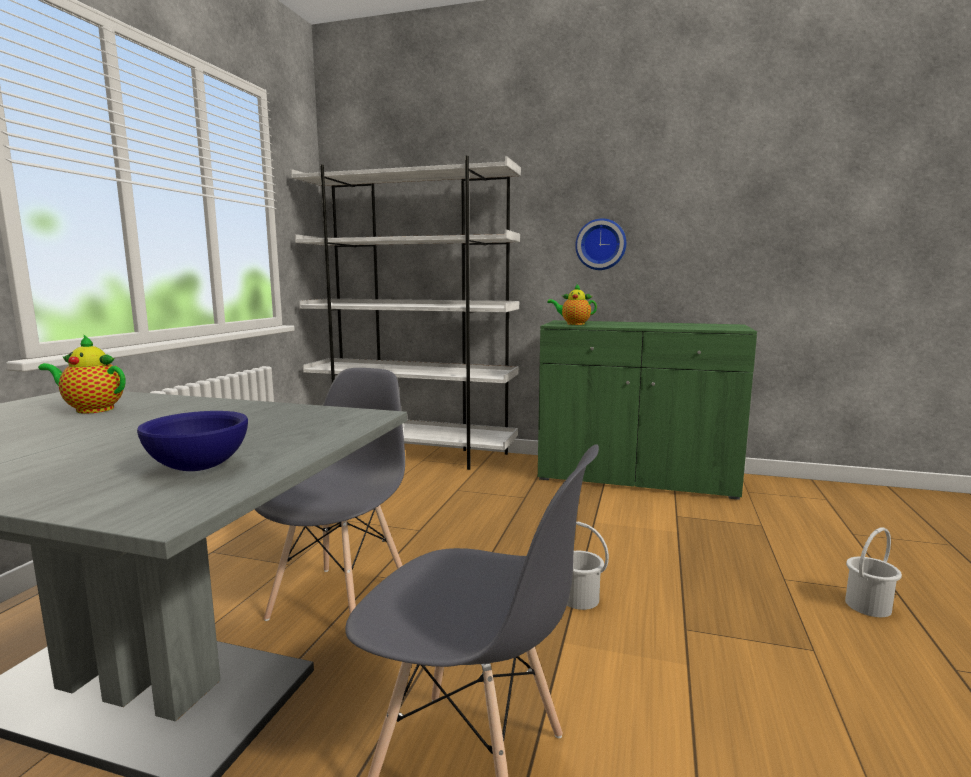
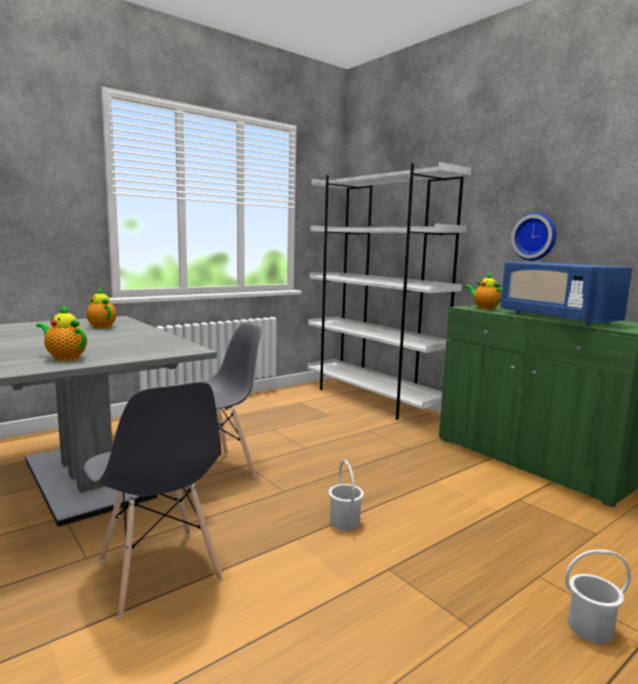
camera: 35 degrees right, 0 degrees up
blue bowl [137,411,248,471] -> teapot [36,305,87,361]
none -> blue microwave [501,262,632,326]

